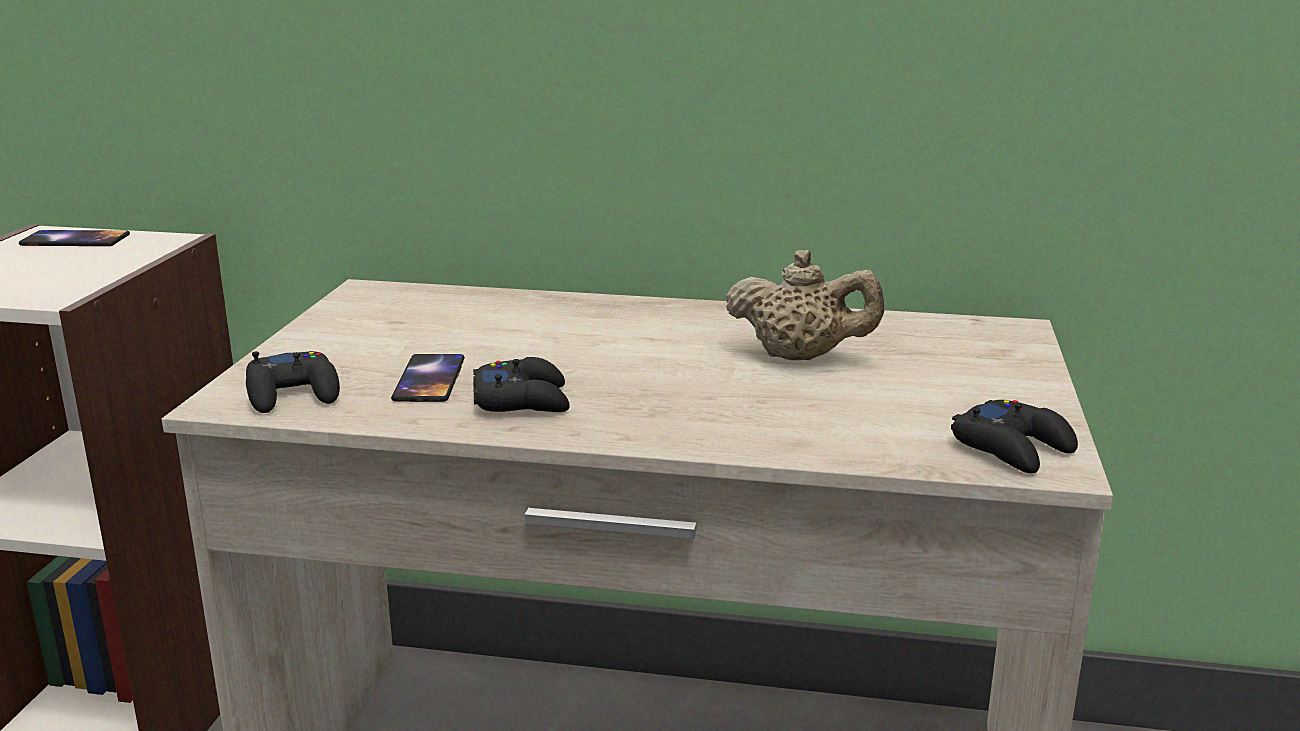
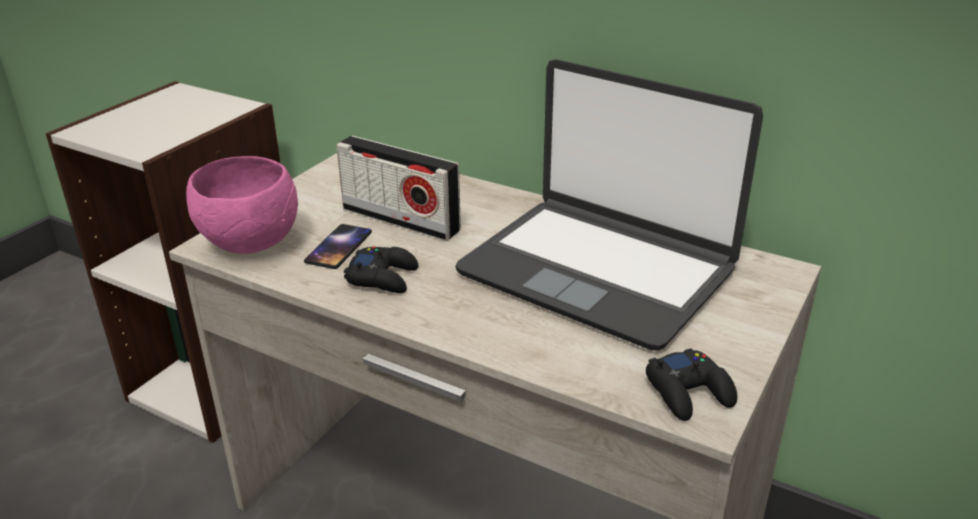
camera: 20 degrees right, 10 degrees up
phone [19,230,130,246] -> none
black game controller [246,351,340,413] -> pink bowl [186,156,298,254]
beige teapot [726,250,884,360] -> laptop [455,59,763,350]
none -> radio [336,136,461,241]

